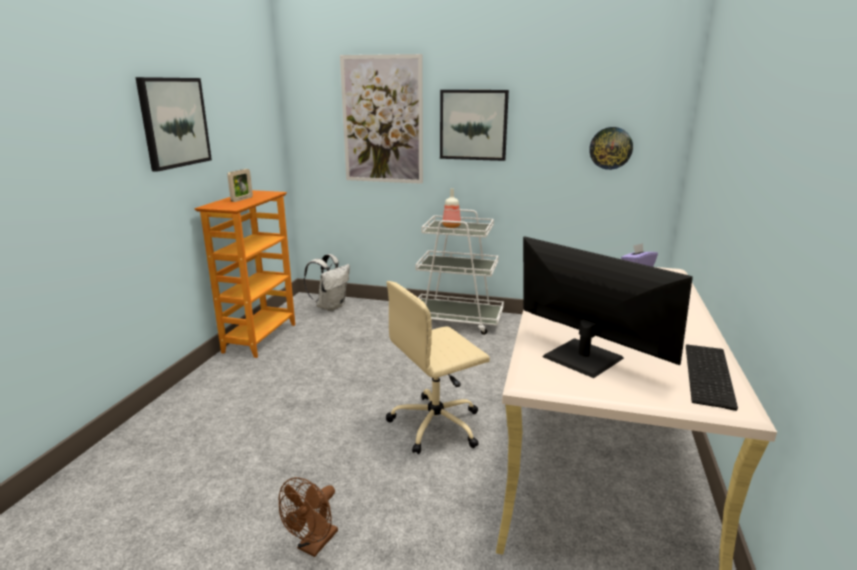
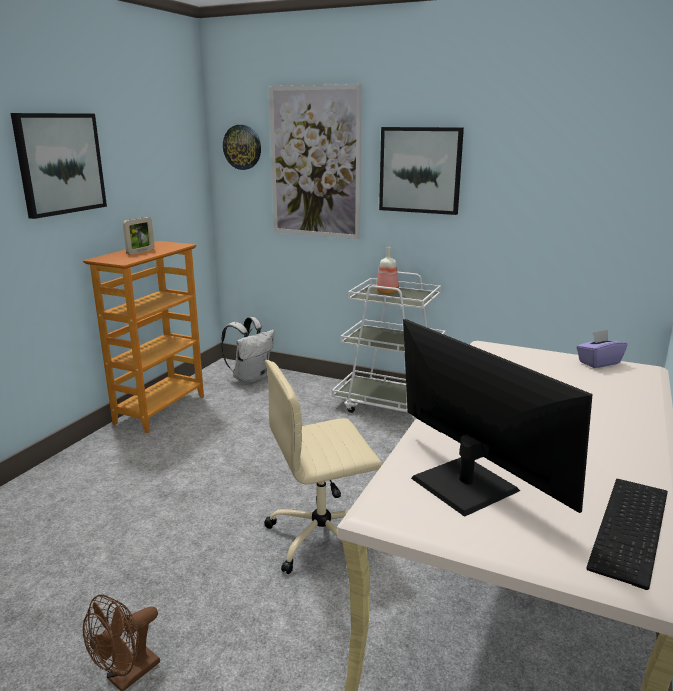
camera: 10 degrees right, 0 degrees up
wall clock [589,127,633,170] -> wall clock moved to [223,125,261,170]

